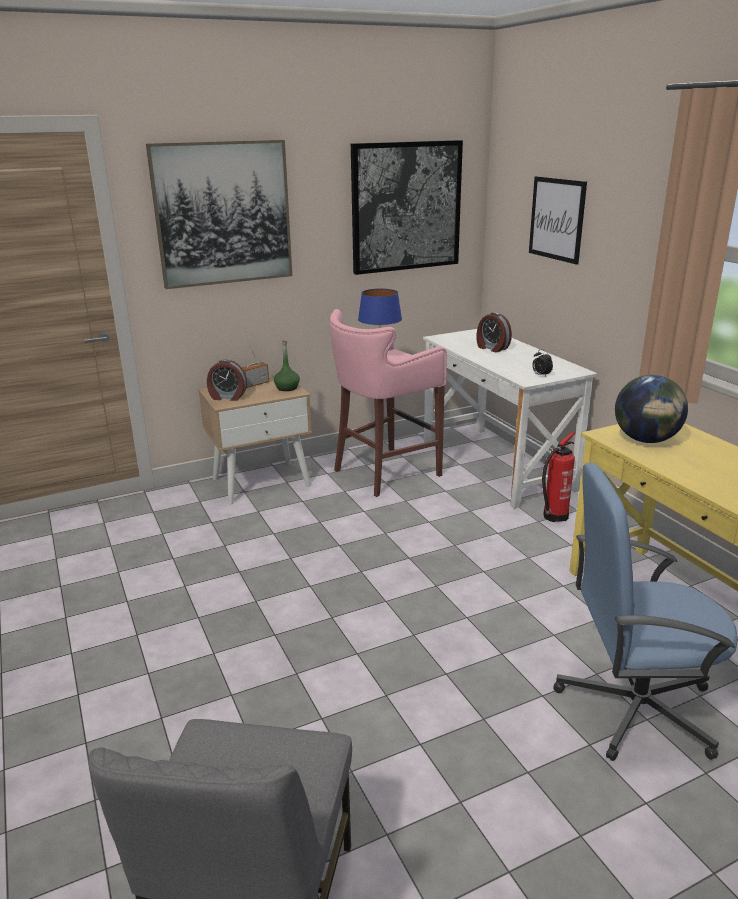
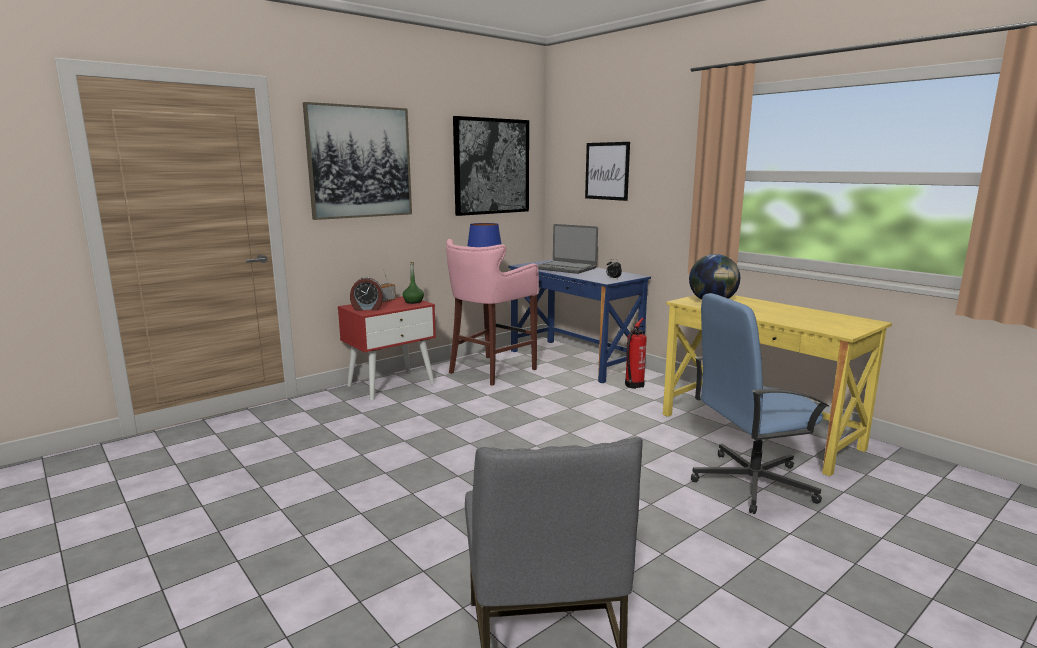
camera: 15 degrees left, 10 degrees down
beige nightstand [198,377,312,504] -> red nightstand [338,296,436,400]
white desk [423,329,598,508] -> blue desk [508,260,651,383]
alarm clock [476,312,512,352] -> laptop [538,224,598,274]

